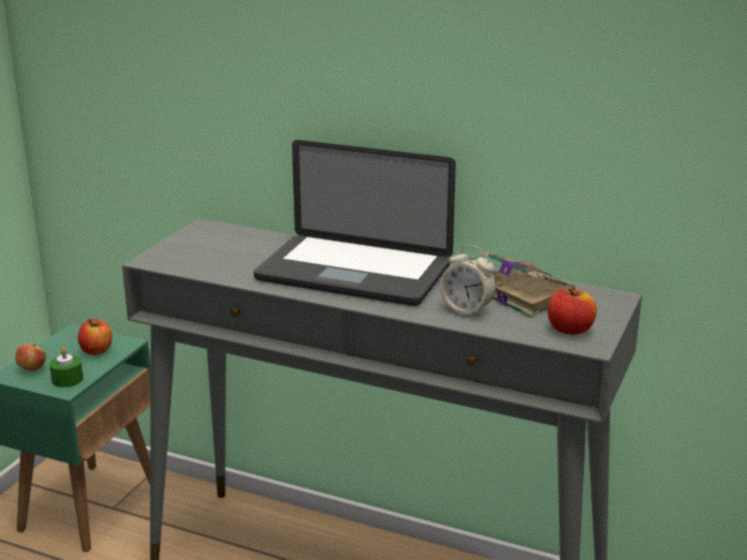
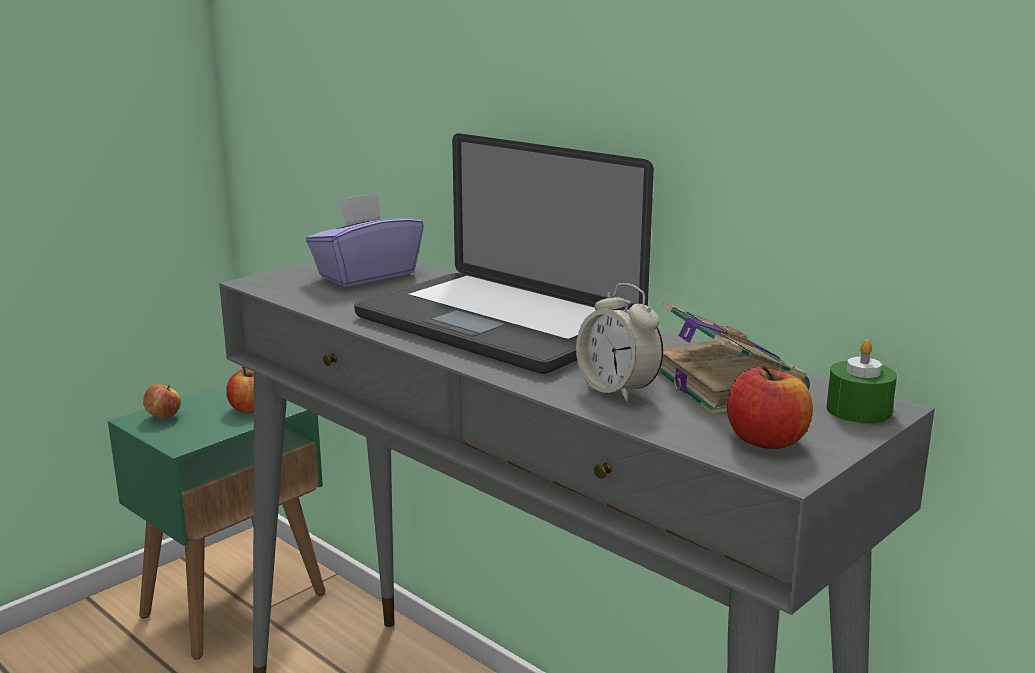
camera: 20 degrees right, 5 degrees down
green candle [49,347,83,387] -> green candle moved to [826,339,897,424]
none -> purple tissue box [306,193,424,287]

